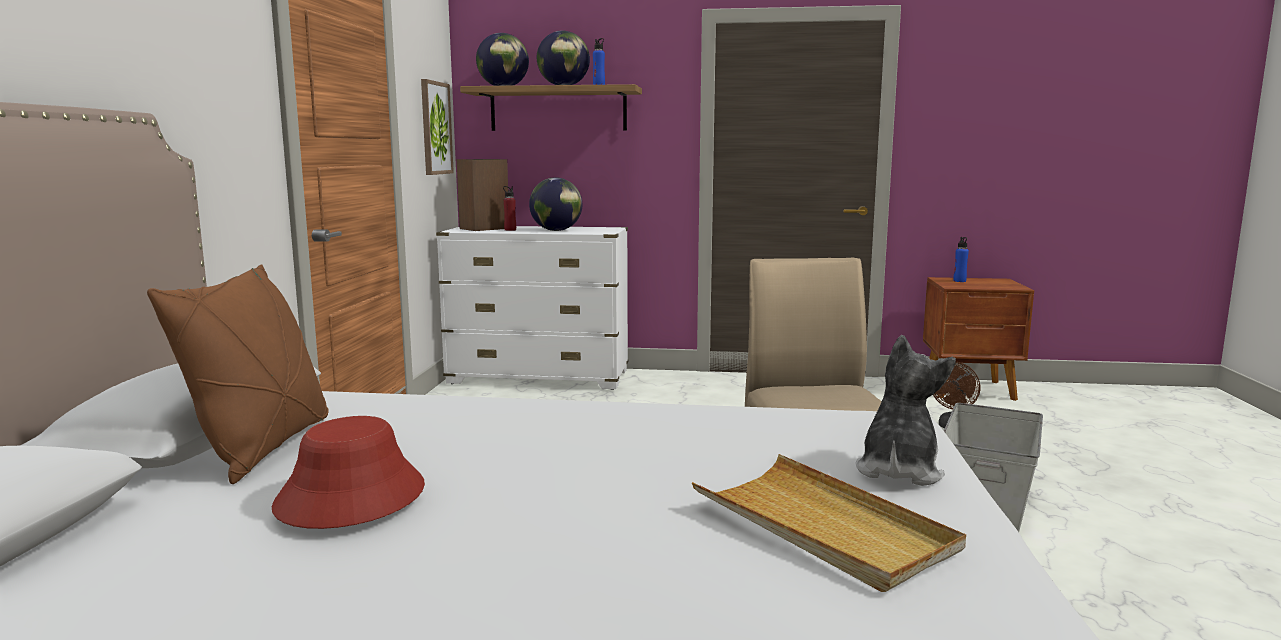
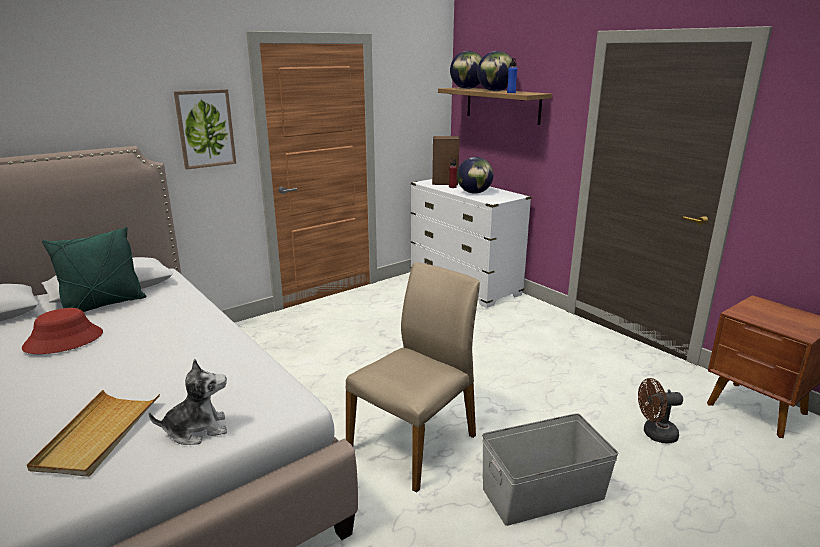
camera: 45 degrees right, 10 degrees up
brown pillow [147,264,329,484] -> green pillow [42,227,146,312]
picture [421,79,454,175] -> picture moved to [174,89,236,170]
blue bottle [953,237,969,282] -> none

